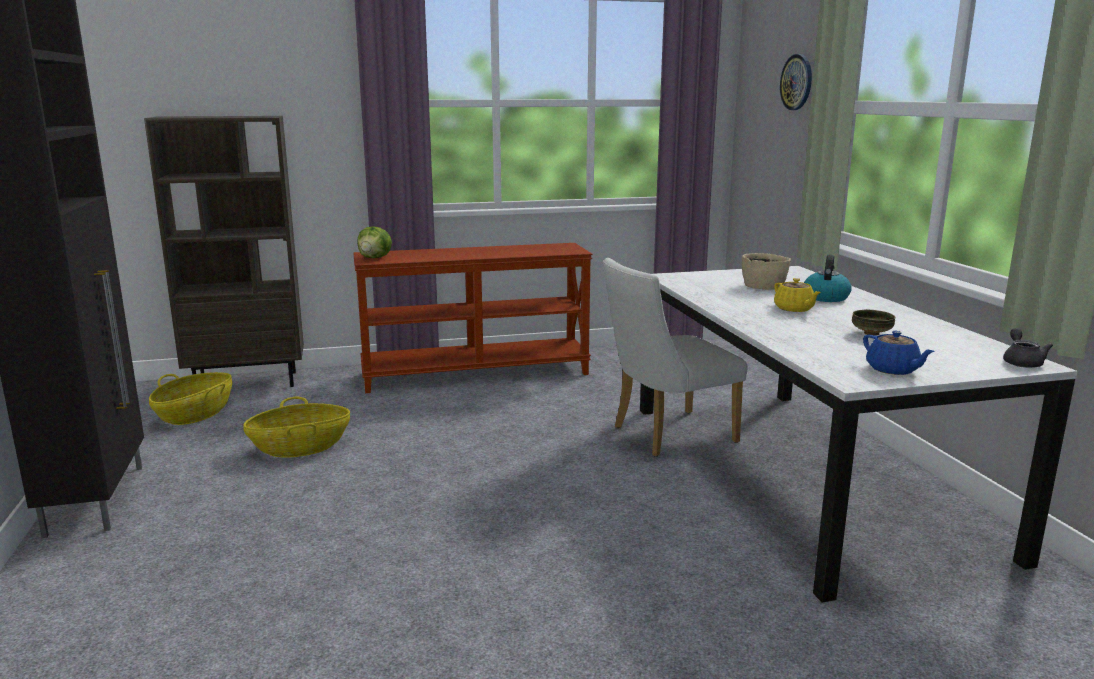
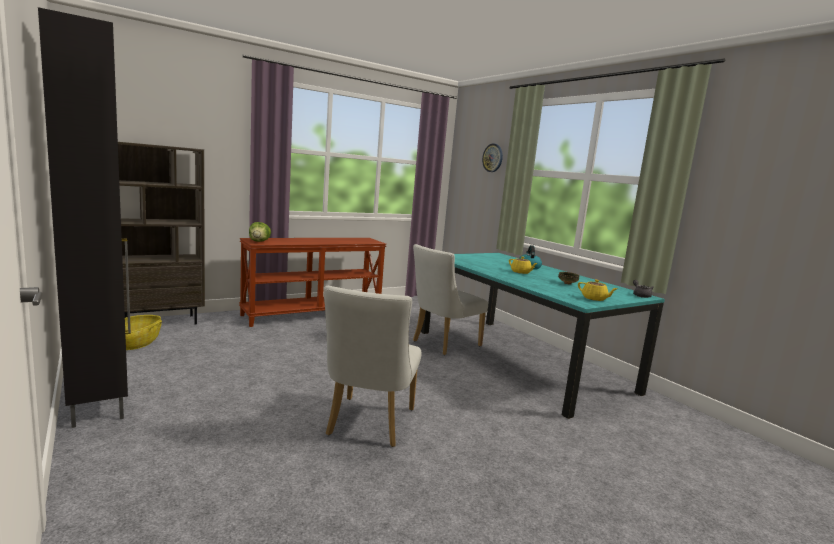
camera: 20 degrees left, 5 degrees down
basket [243,397,350,457] -> none
white dining table [640,266,1078,602] -> turquoise dining table [421,253,665,419]
beige bowl [742,253,791,290] -> none
blue teapot [863,331,935,375] -> yellow teapot [578,280,618,301]
none -> white chair [324,286,422,447]

